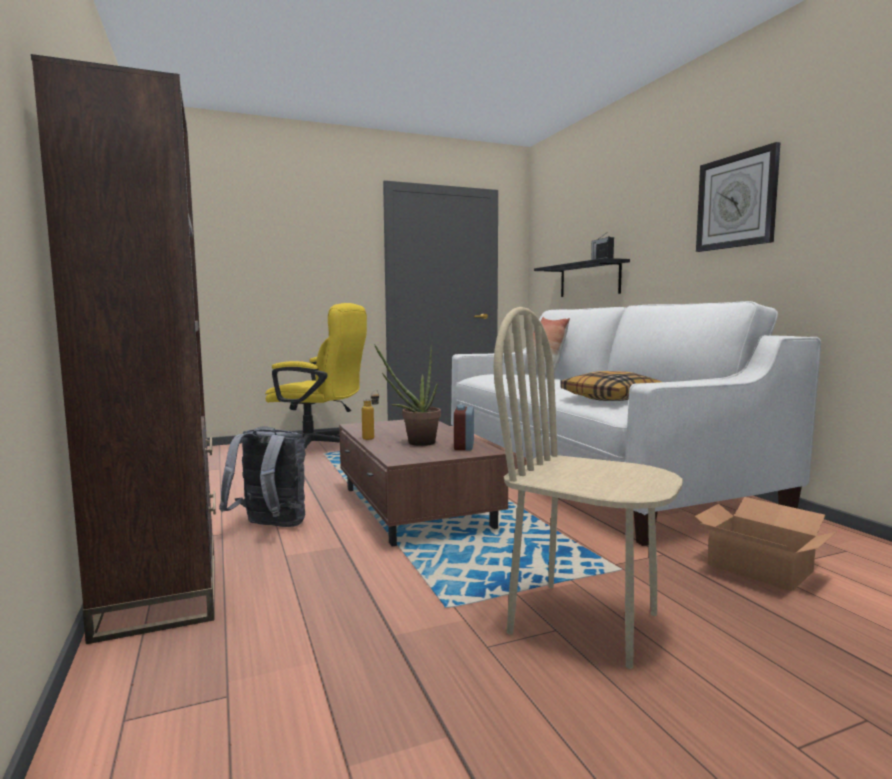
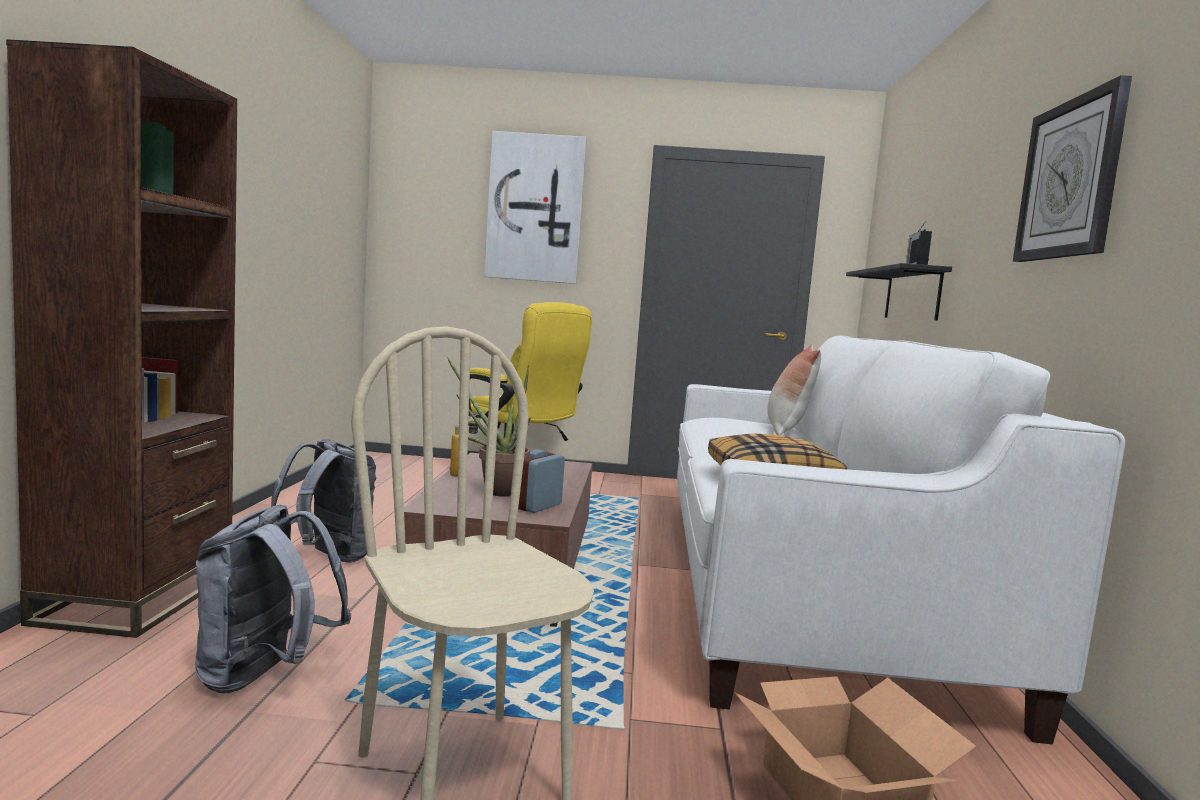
camera: 25 degrees right, 0 degrees up
none -> grey backpack [195,505,351,693]
none -> picture [484,131,587,284]

